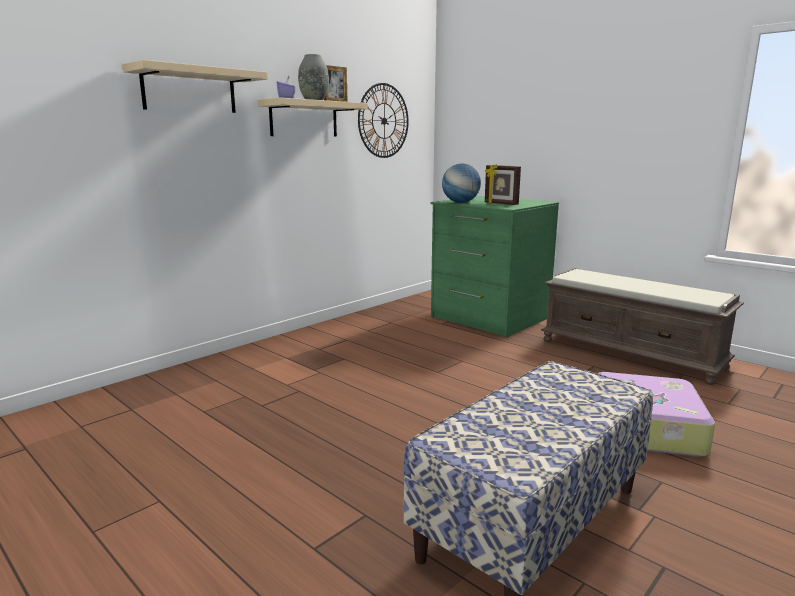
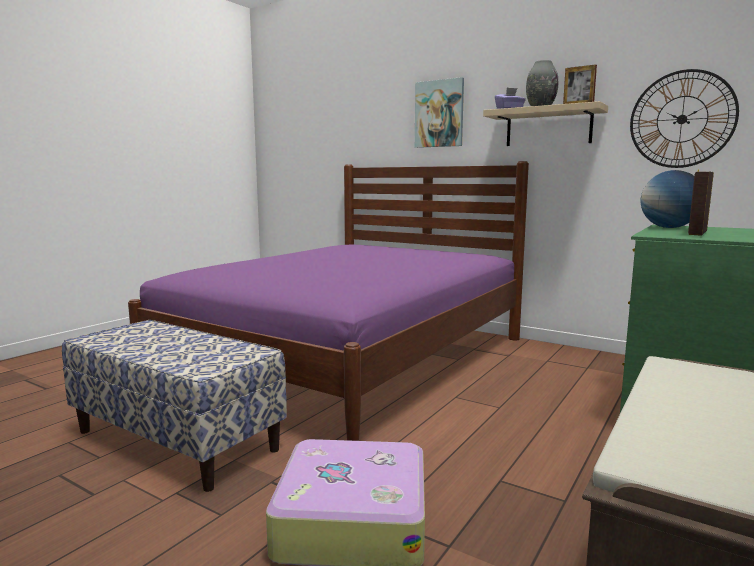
camera: 80 degrees right, 5 degrees down
beige shelf [122,60,268,113] -> picture [415,77,464,148]
none -> purple bed [128,161,529,441]

